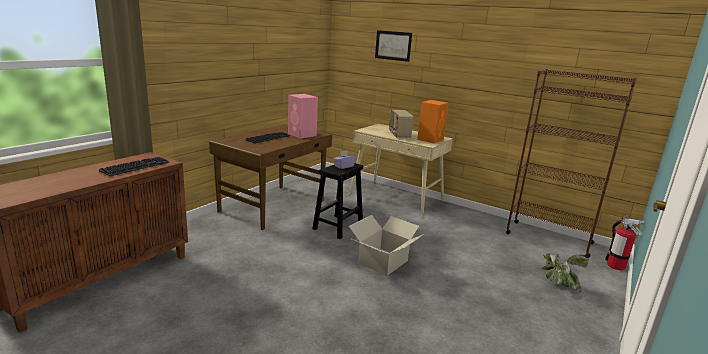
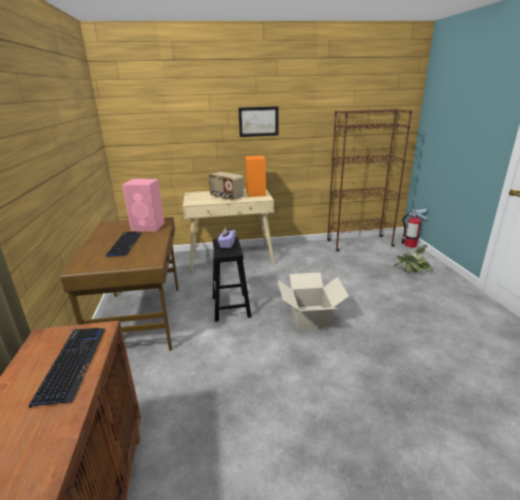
camera: 40 degrees left, 5 degrees up
picture [375,30,412,62] -> picture moved to [238,106,278,137]

